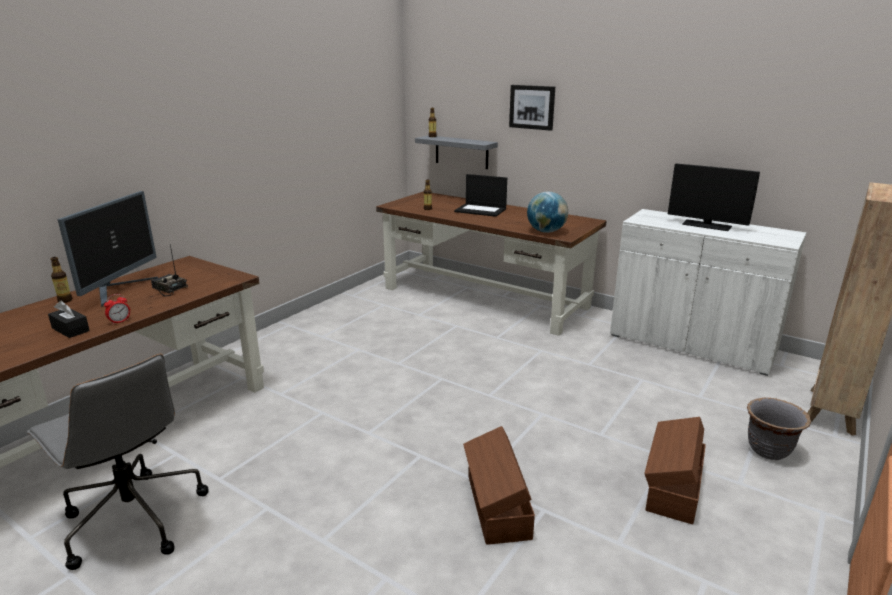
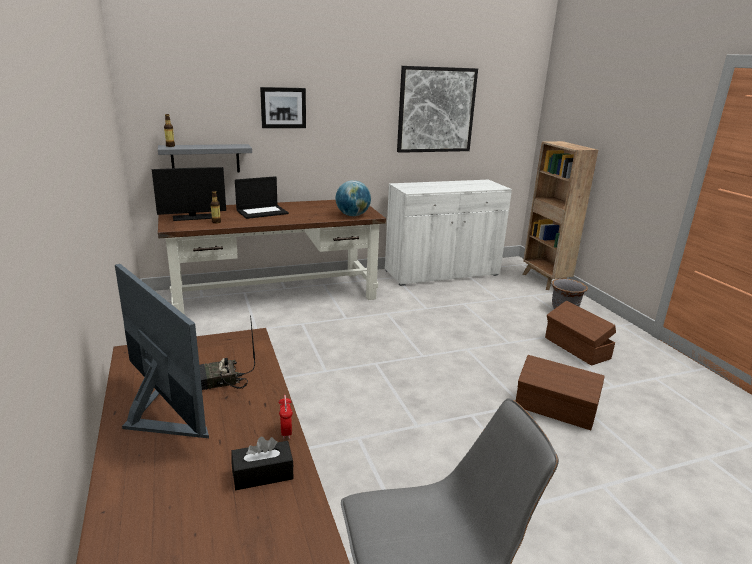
camera: 55 degrees left, 0 degrees up
bottle [51,257,72,303] -> none
monitor [668,164,760,231] -> monitor moved to [152,167,226,221]
none -> picture [397,66,478,153]

